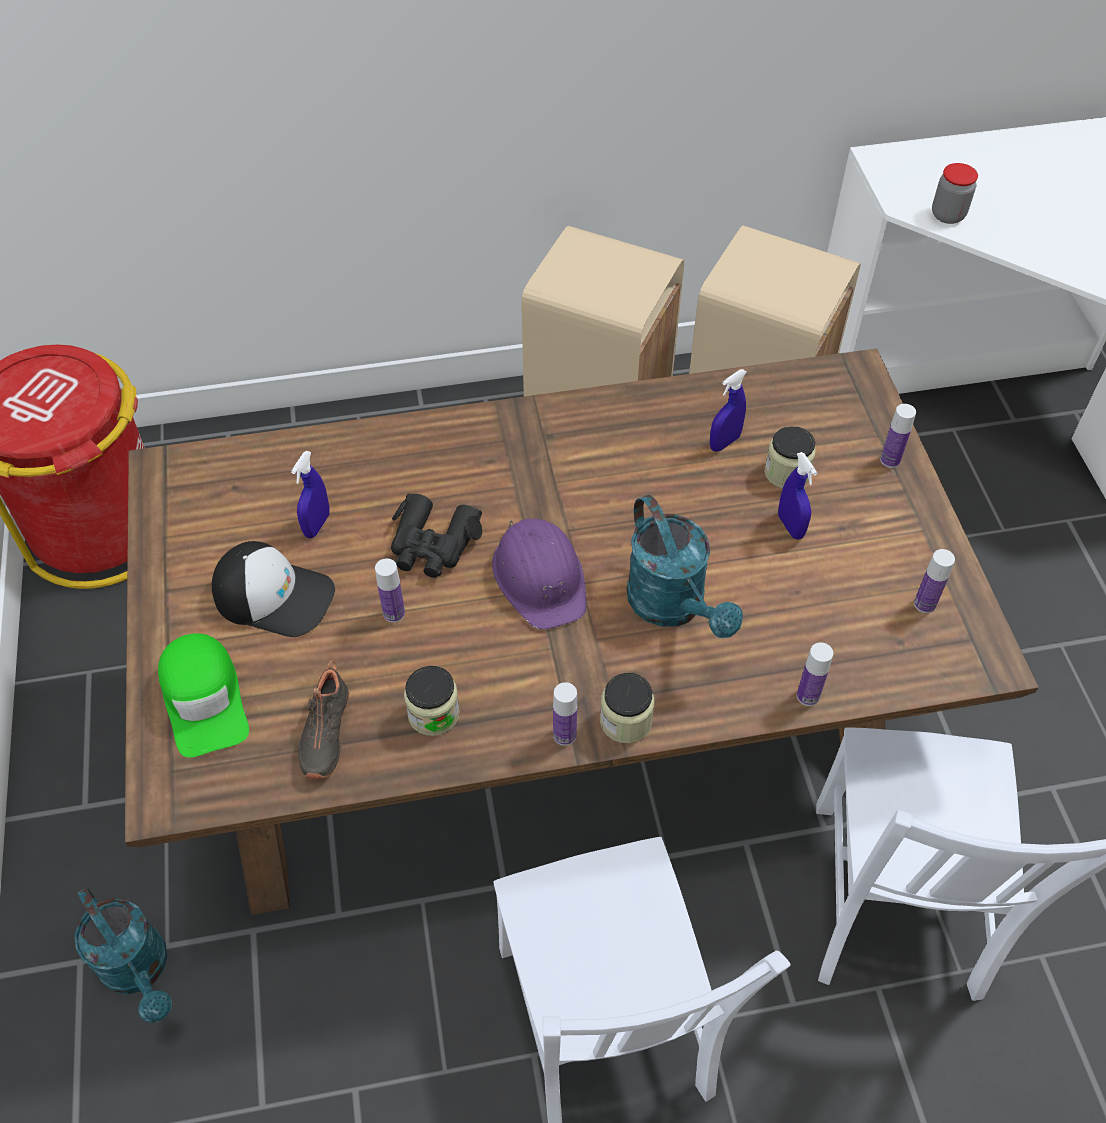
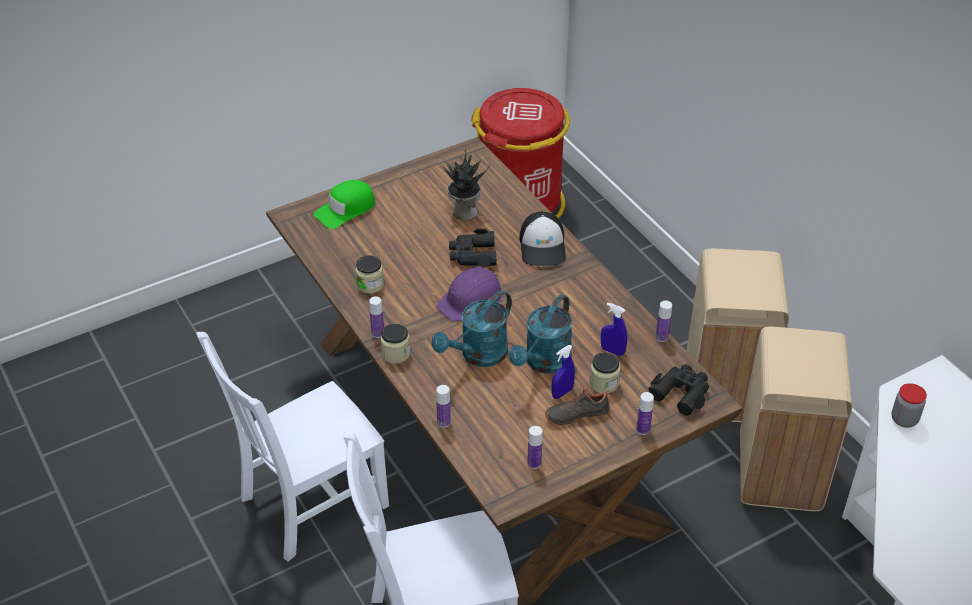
camera: 70 degrees right, 10 degrees down
turquoise watering can [74,887,172,1023] -> turquoise watering can moved to [509,295,572,374]
cap [212,541,335,637] -> cap moved to [519,212,566,266]
blue spray bottle [291,451,330,538] -> potted plant [443,150,490,220]
black shoe [298,661,349,779] -> black shoe moved to [545,387,611,426]
bottle [375,558,405,623] -> bottle moved to [656,300,672,342]
none -> black binoculars [649,364,709,416]

